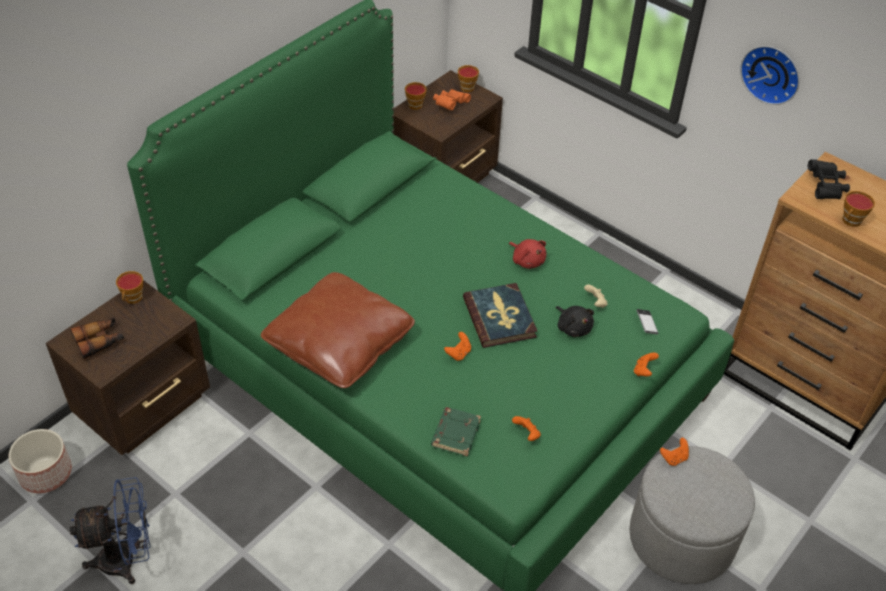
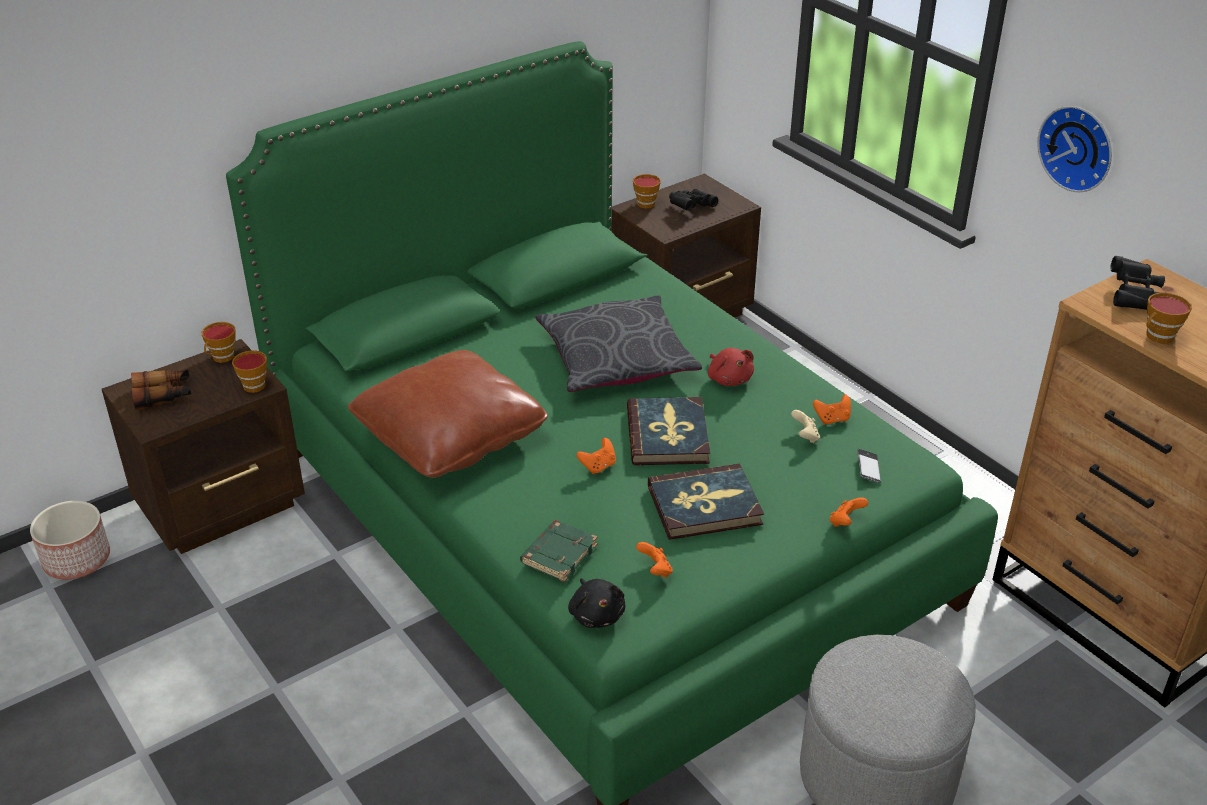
camera: 15 degrees right, 10 degrees down
blue fan [70,477,151,584] -> none
orange binoculars [433,89,471,110] -> black binoculars [669,189,718,211]
cup [458,65,479,92] -> cup moved to [232,350,267,393]
black plush toy [556,306,594,337] -> black plush toy moved to [568,578,625,628]
orange game controller [660,438,689,466] -> orange game controller moved to [813,394,851,425]
none -> grey pillow [535,295,702,392]
none -> book [648,464,764,540]

